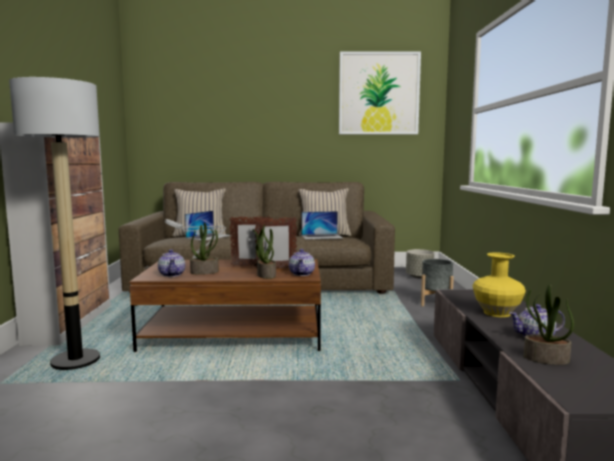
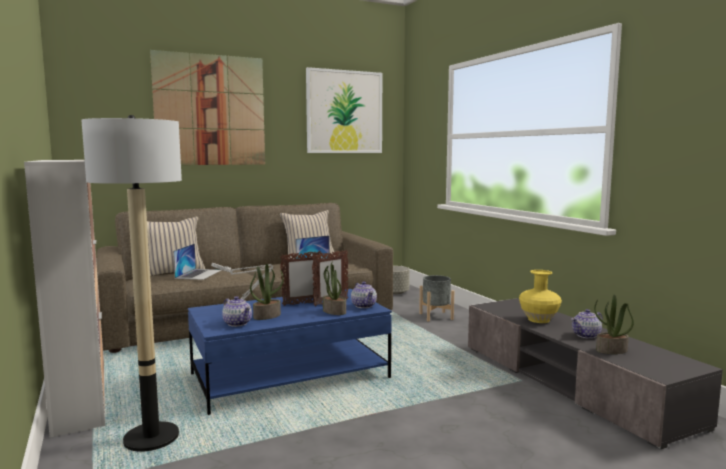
camera: 25 degrees left, 0 degrees up
brown coffee table [129,259,321,352] -> blue coffee table [188,289,392,415]
none -> picture [150,50,265,165]

